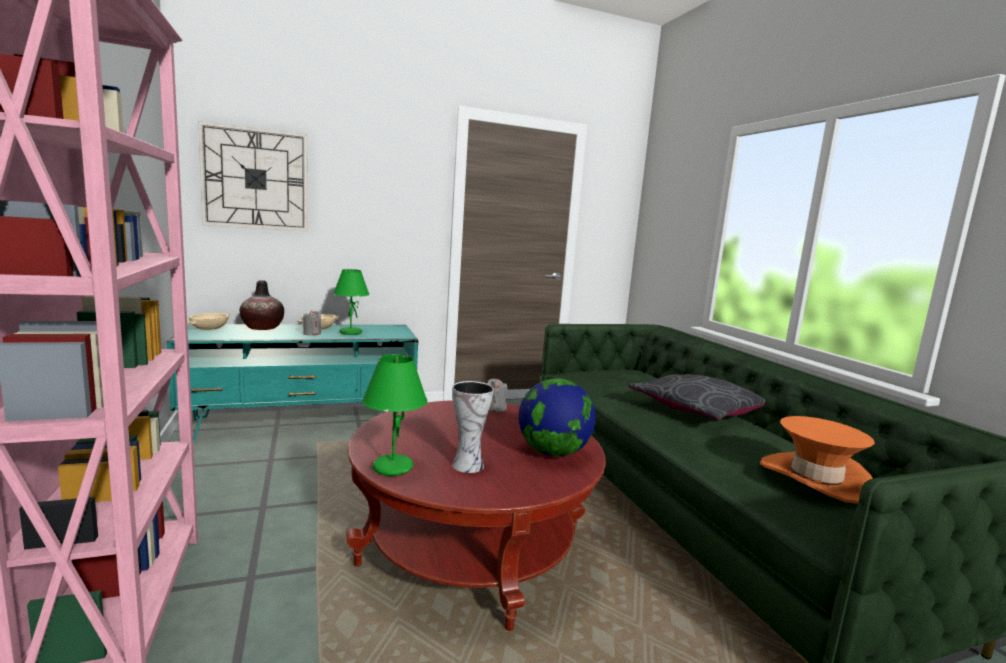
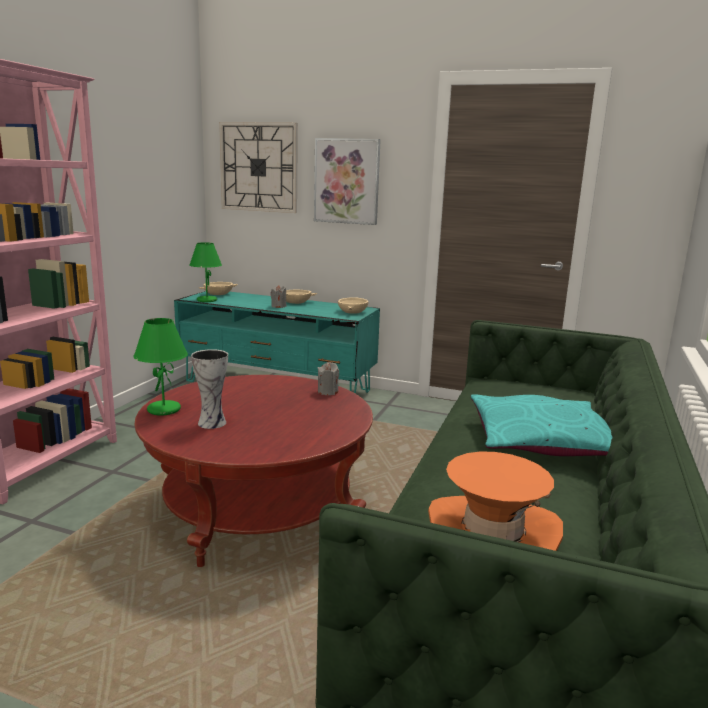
camera: 40 degrees right, 5 degrees up
vase [240,280,284,330] -> none
green table lamp [333,269,370,335] -> green table lamp moved to [190,242,222,302]
globe [519,379,596,456] -> none
grey pillow [628,374,765,420] -> turquoise pillow [471,394,612,456]
none -> picture [314,138,381,225]
none -> beige bowl [338,297,369,314]

